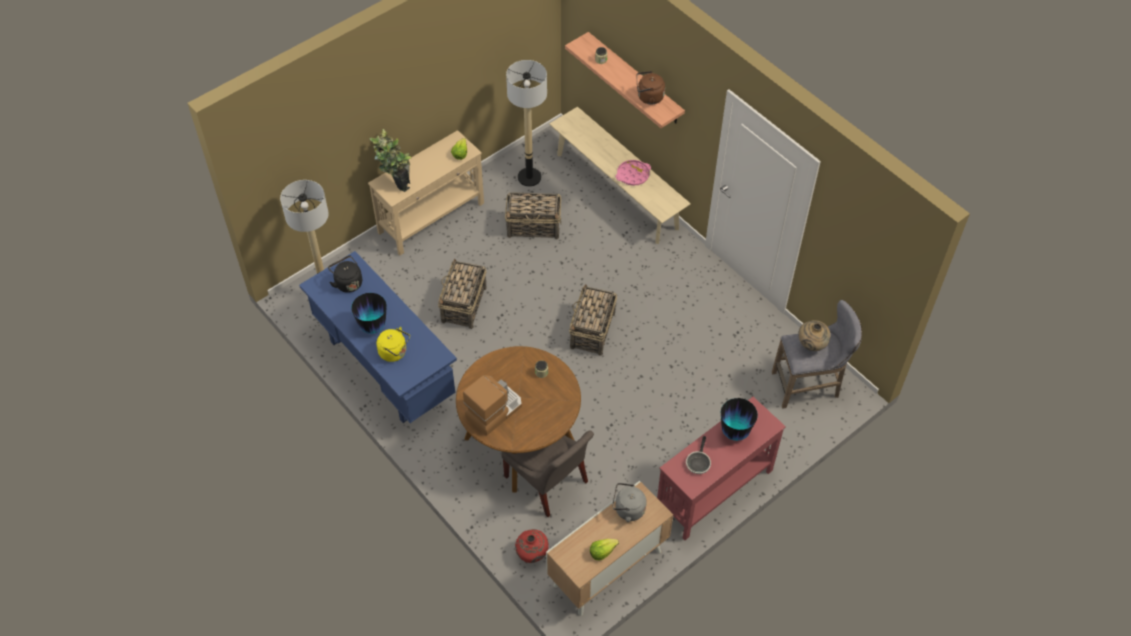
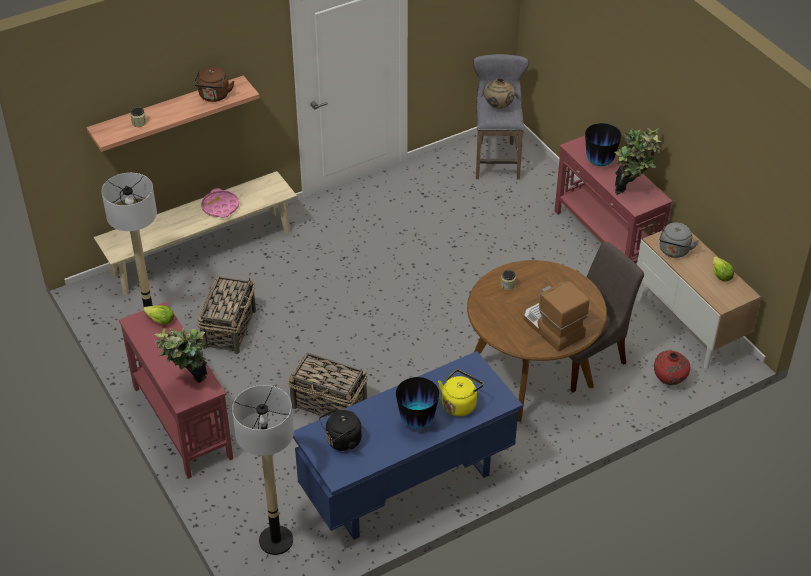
camera: 80 degrees left, 10 degrees down
beige console table [368,130,484,255] -> red console table [119,302,233,479]
basket [569,284,617,356] -> none
frying pan [686,436,711,474] -> potted plant [615,128,661,195]

